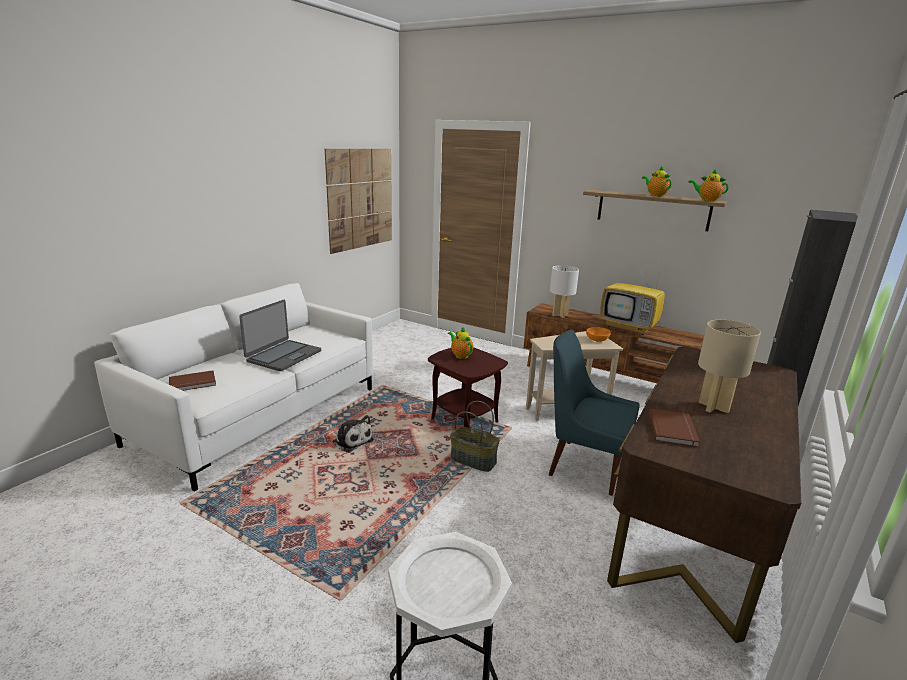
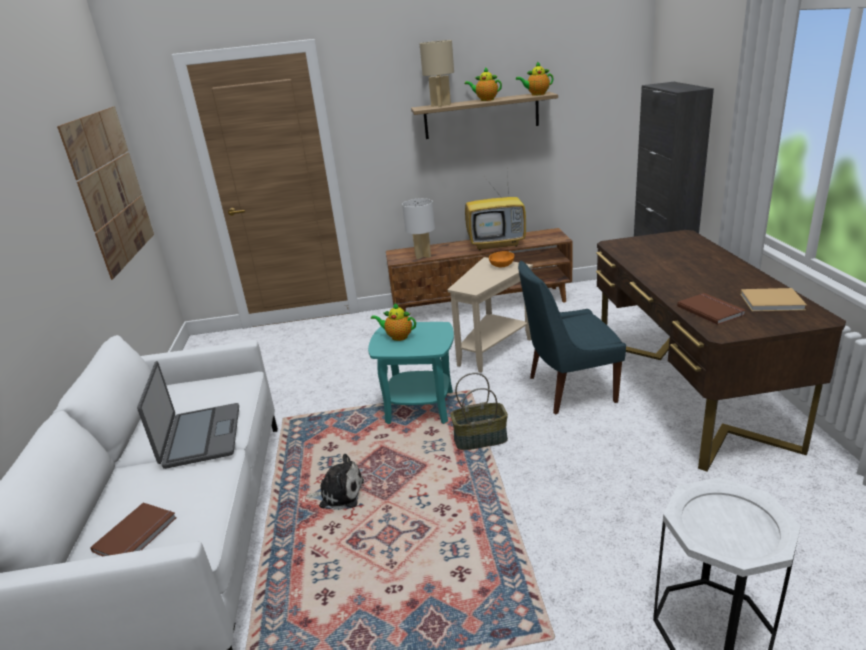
camera: 35 degrees left, 5 degrees up
brown side table [428,347,508,428] -> turquoise side table [368,322,454,424]
beige table lamp [698,320,761,413] -> beige table lamp moved to [420,40,454,107]
none -> beige book [740,288,807,311]

